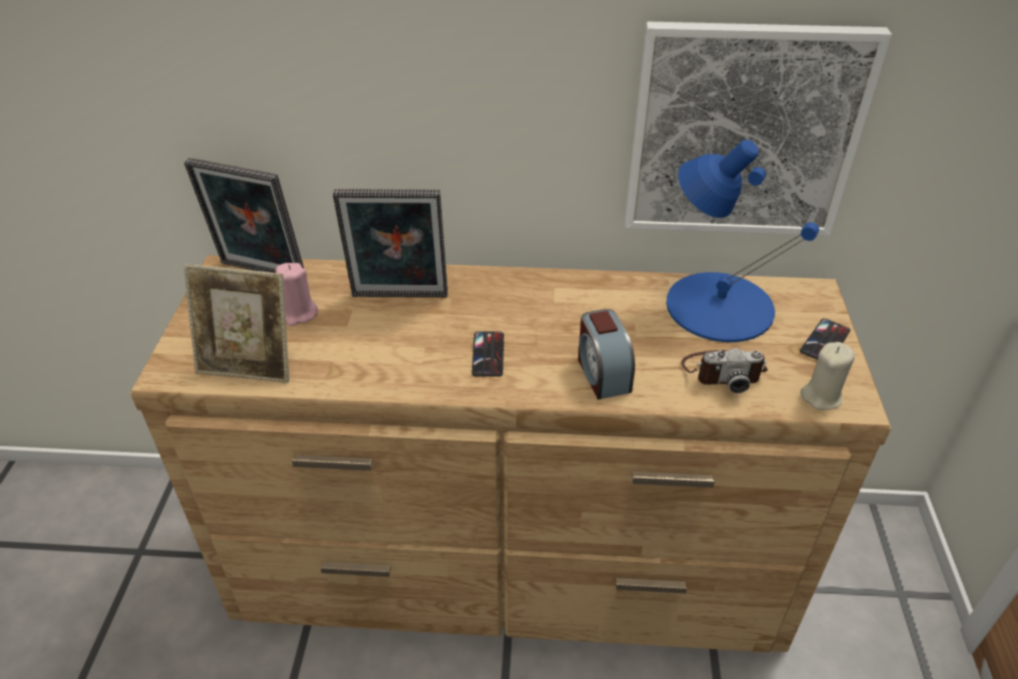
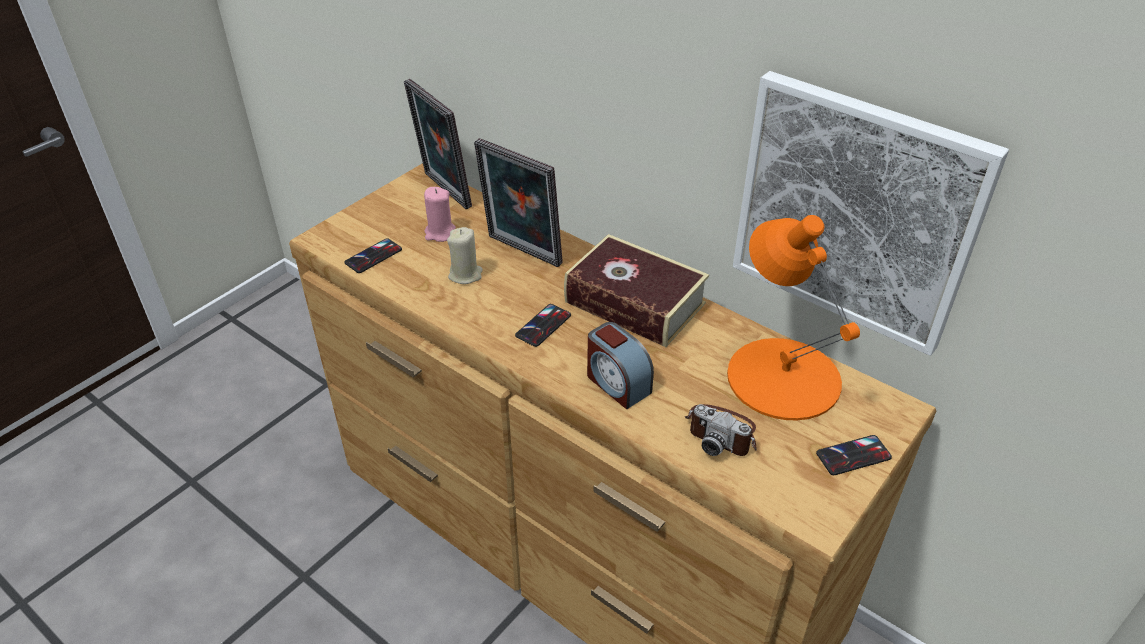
camera: 35 degrees right, 0 degrees up
picture frame [184,264,289,383] -> phone [344,238,402,273]
alarm clock [578,309,635,400] -> alarm clock turned 60 degrees counterclockwise [587,322,654,409]
blue table lamp [666,140,819,342] -> orange table lamp [727,215,860,420]
beige candle [800,342,855,410] -> beige candle moved to [447,227,483,284]
none -> book [564,234,709,347]

